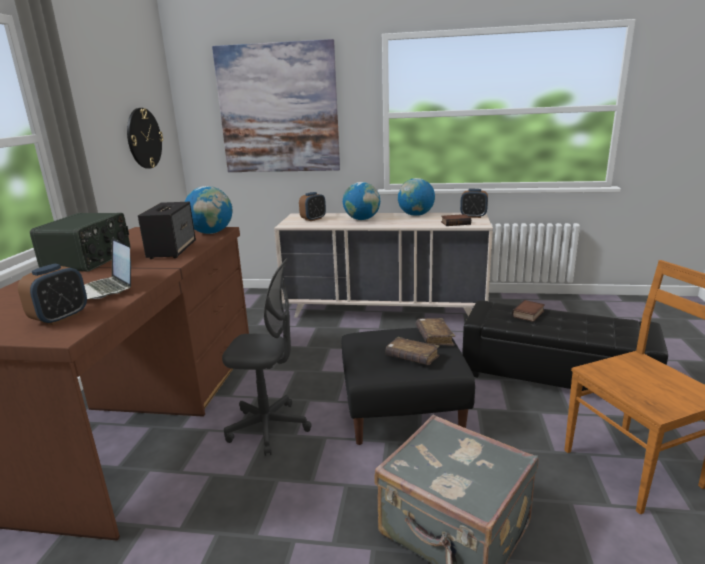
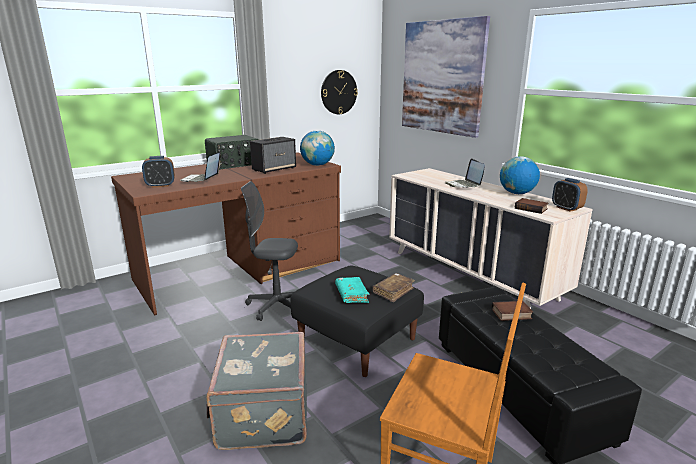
camera: 45 degrees right, 0 degrees up
grey office chair [222,258,312,456] -> grey office chair turned 135 degrees clockwise [241,181,298,321]
alarm clock [299,192,326,221] -> none
globe [343,182,380,220] -> laptop [445,158,485,188]
brown book [385,337,440,365] -> turquoise book [335,277,370,303]

